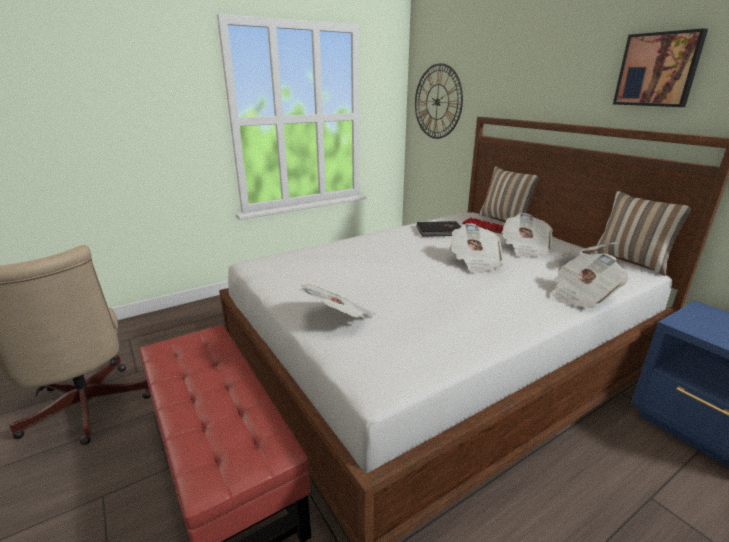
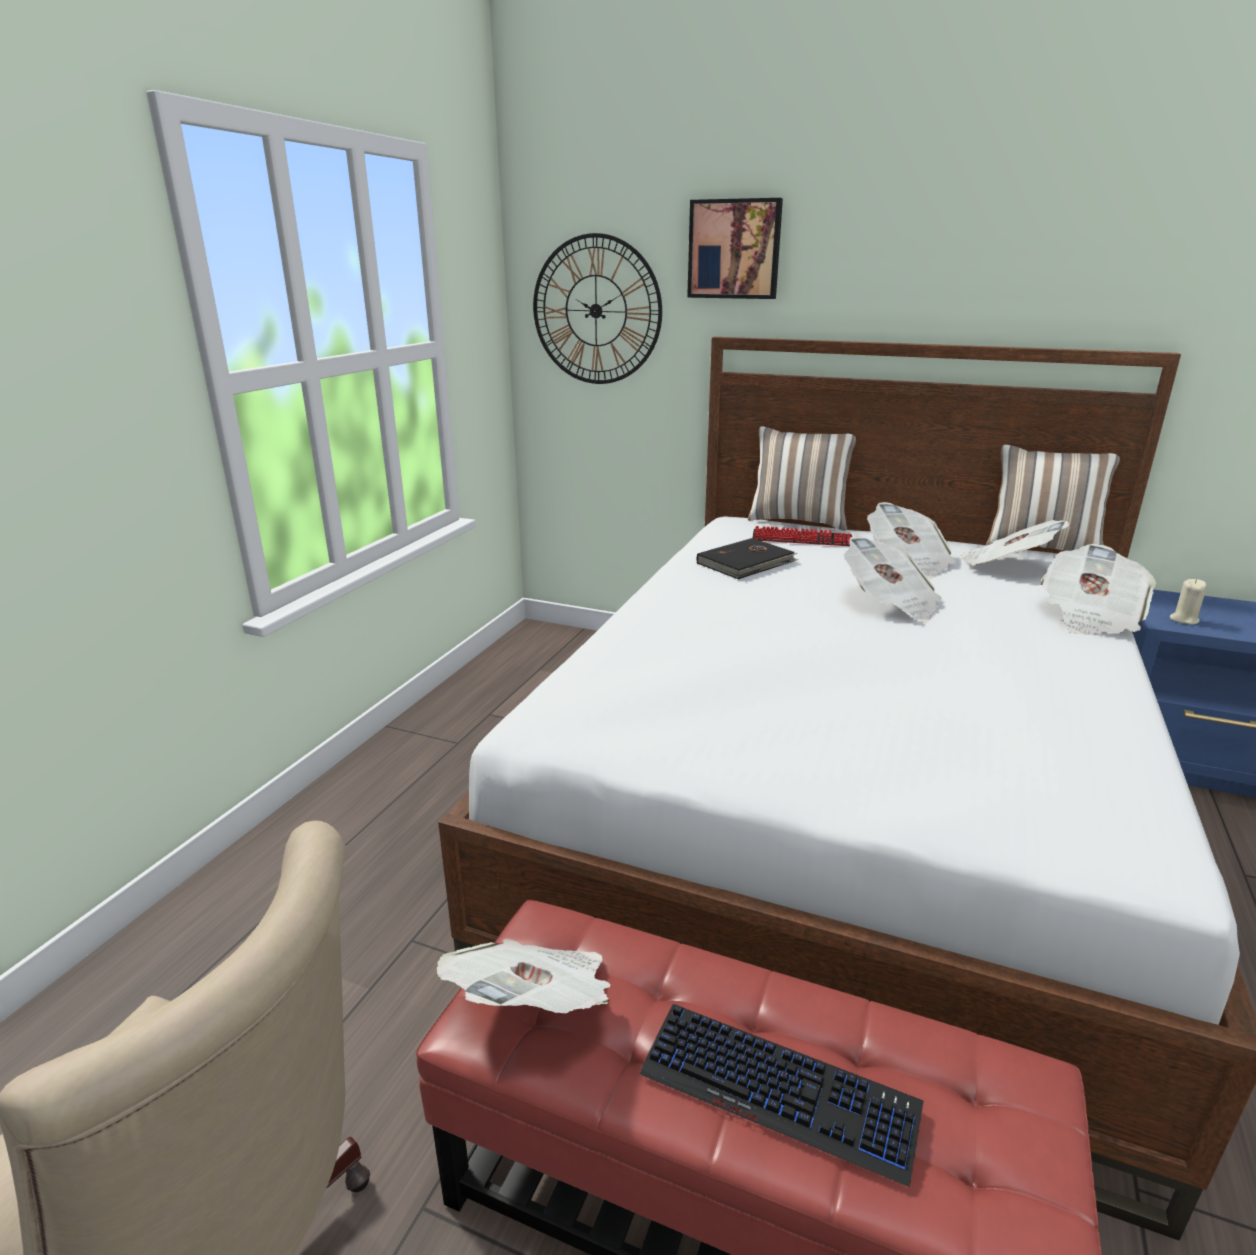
camera: 35 degrees left, 0 degrees up
newspaper [299,284,376,318] -> newspaper moved to [437,939,611,1013]
picture [613,28,708,107] -> picture moved to [687,198,783,299]
none -> keyboard [640,1004,923,1187]
none -> beige candle [1170,579,1207,625]

